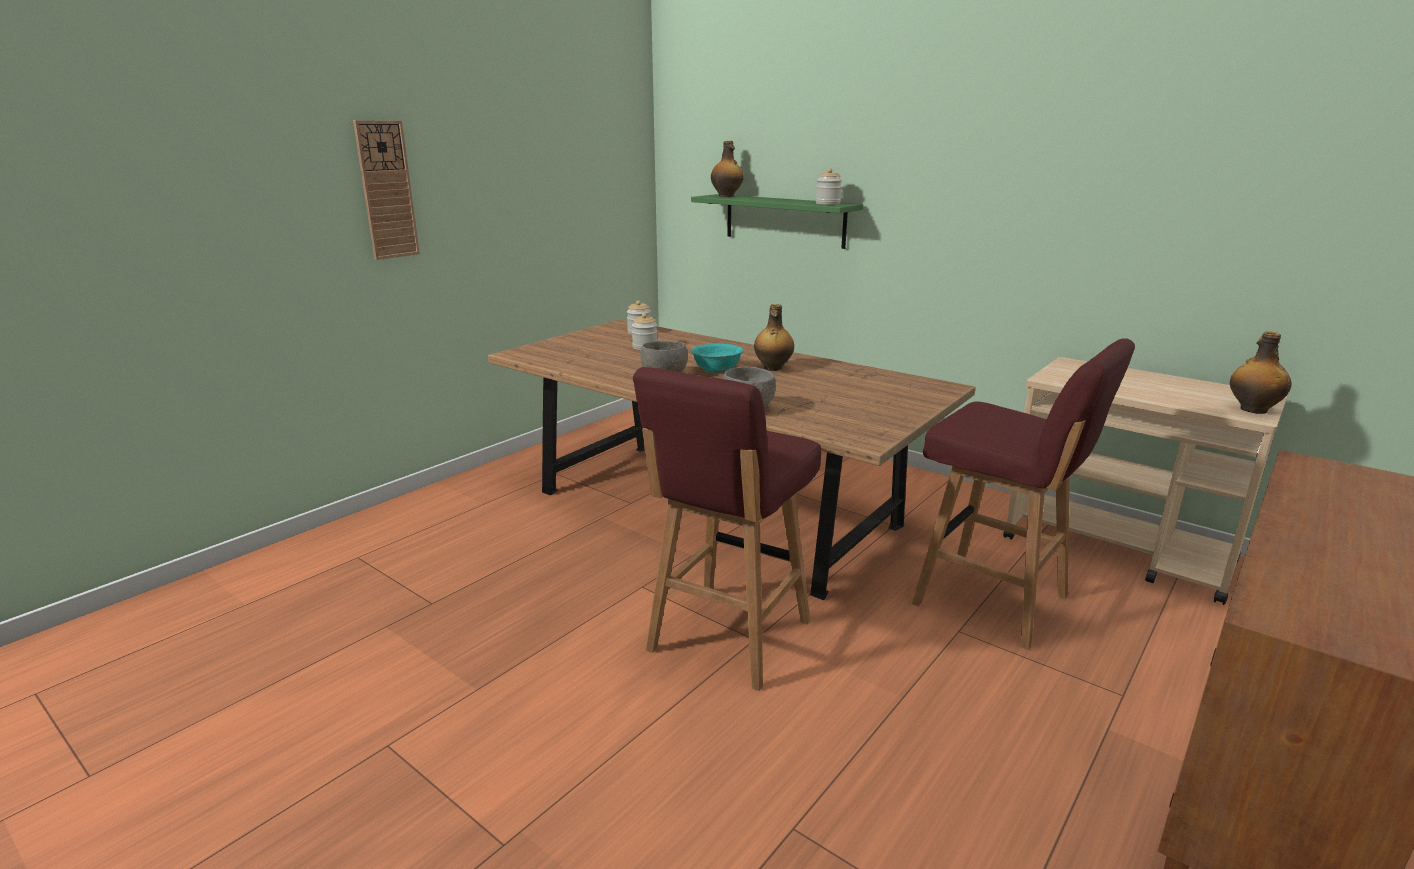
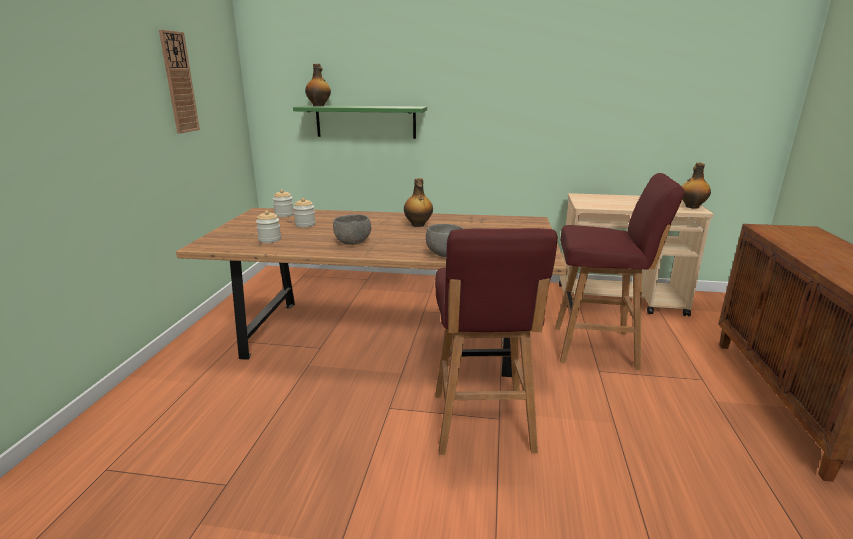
camera: 30 degrees left, 0 degrees up
wall clock [353,120,420,260] -> wall clock moved to [159,30,200,134]
turquoise bowl [691,343,743,373] -> none
jar [816,168,842,205] -> jar moved to [256,210,281,243]

